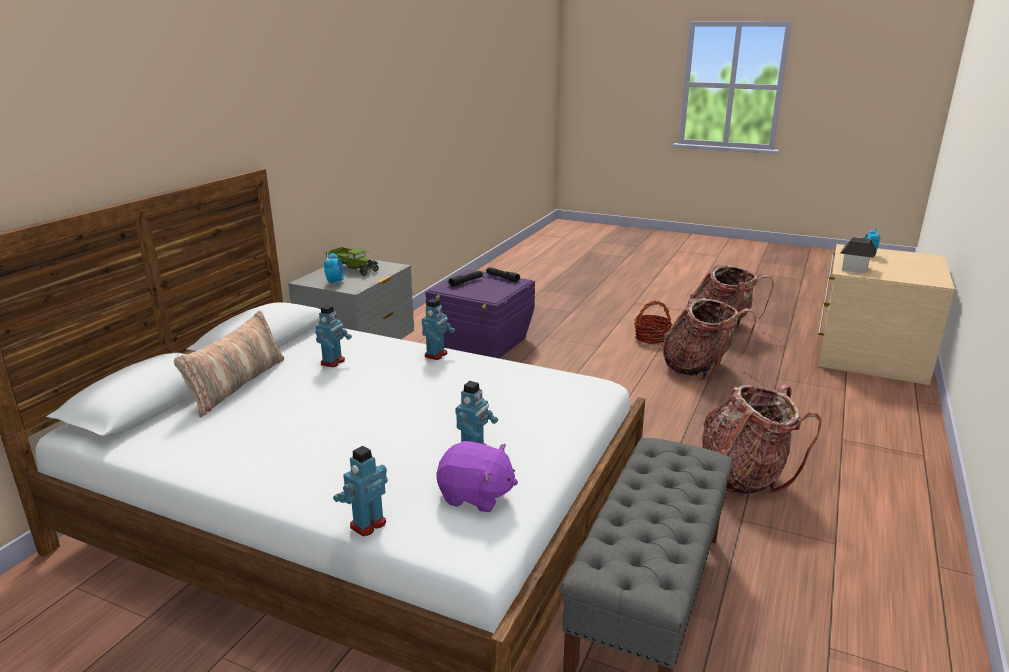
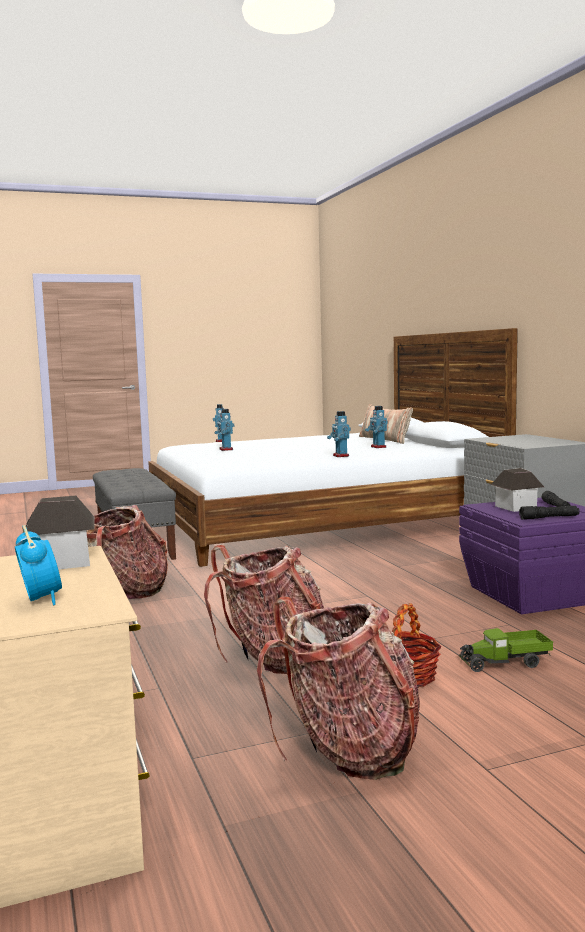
camera: 135 degrees right, 15 degrees down
alarm clock [324,251,344,286] -> none
toy truck [326,247,379,276] -> toy truck moved to [459,628,553,672]
purple plush toy [436,441,518,512] -> none
none -> toy house [491,468,544,512]

